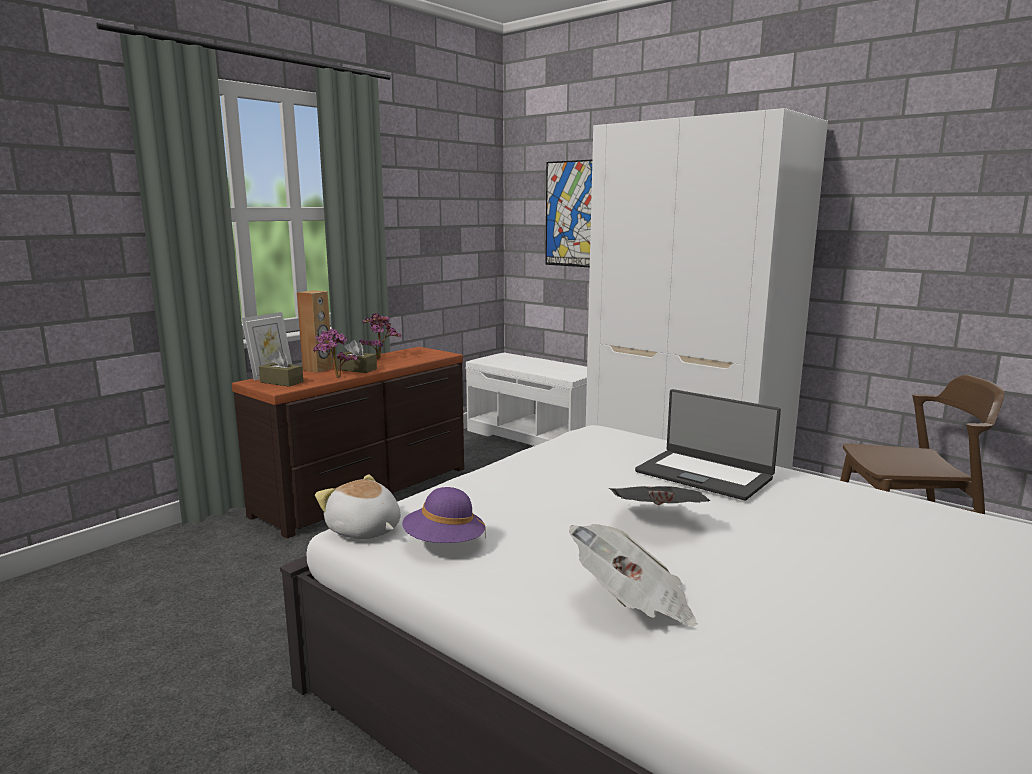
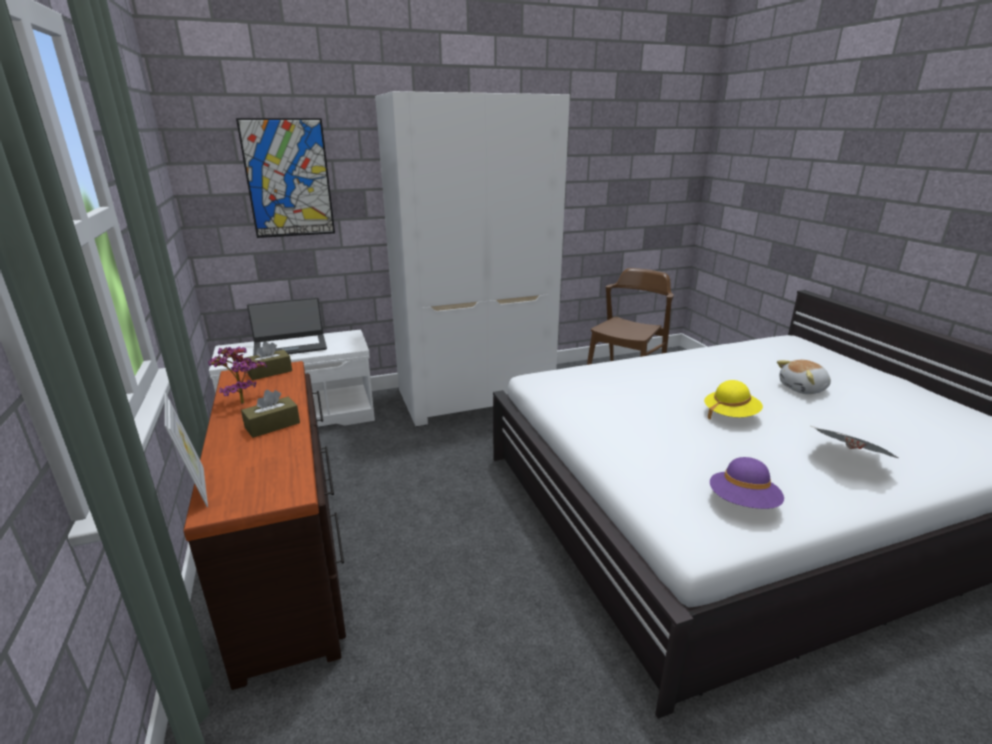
camera: 60 degrees left, 10 degrees up
brown tissue box [259,350,303,387] -> brown tissue box moved to [245,342,292,380]
brown speaker [297,290,333,373] -> none
potted plant [313,329,358,378] -> none
plush toy [315,474,401,539] -> plush toy moved to [777,360,831,394]
newspaper [608,486,710,505] -> yellow hat [704,380,763,420]
laptop [635,389,781,501] -> laptop moved to [247,297,327,356]

